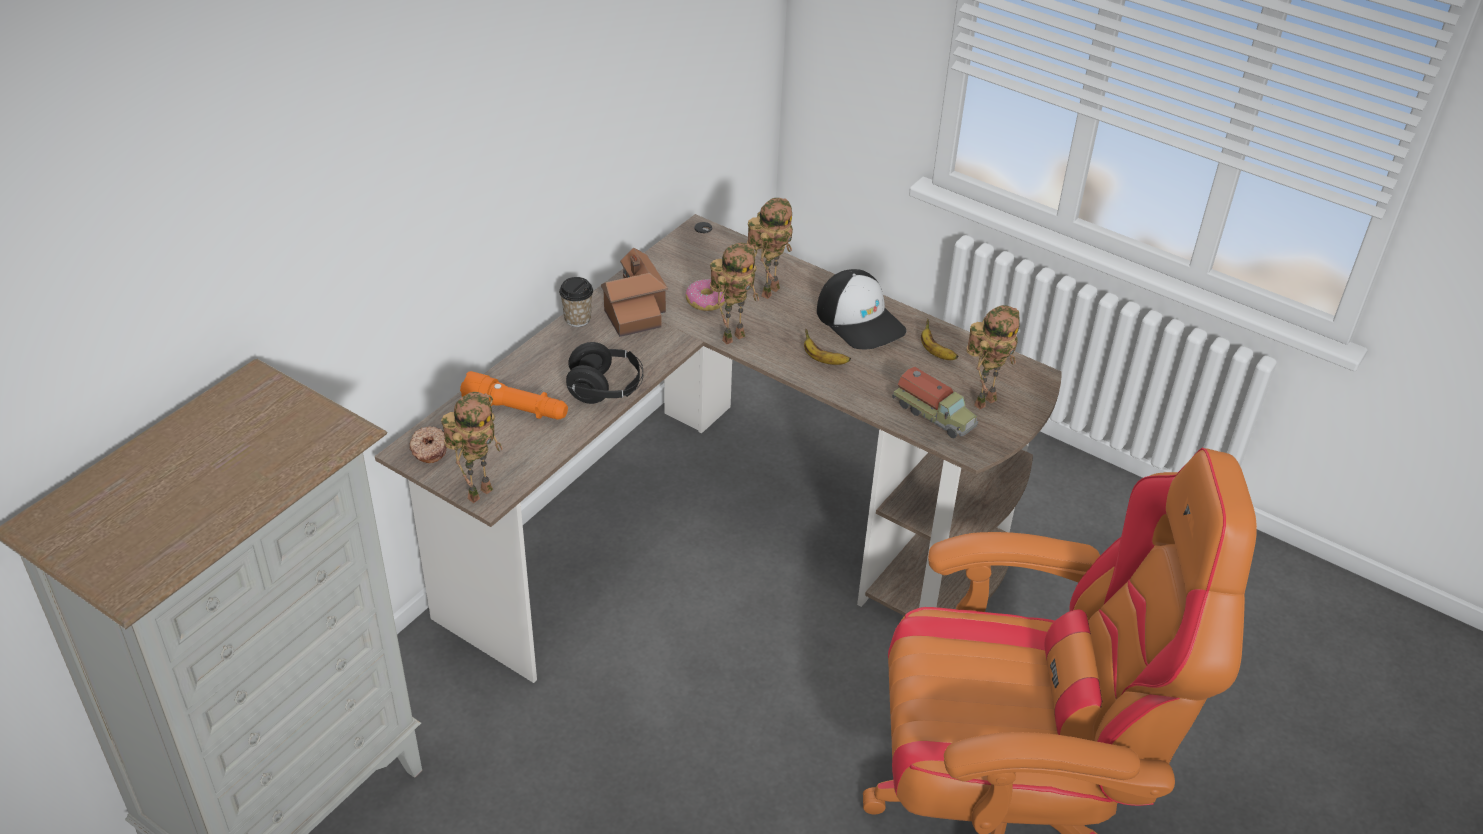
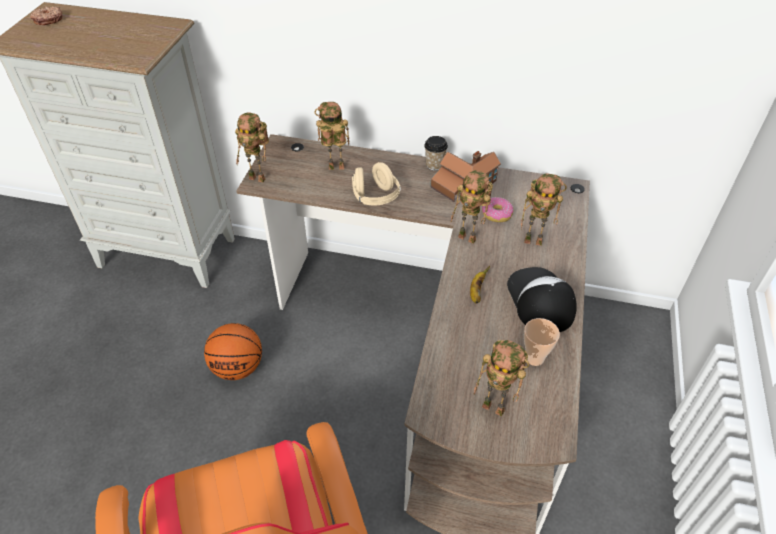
camera: 70 degrees right, 5 degrees up
donut [410,426,447,463] -> donut moved to [30,6,62,25]
orange flashlight [460,371,568,420] -> toy robot [315,102,349,170]
black headphones [566,342,643,404] -> beige headphones [352,162,401,205]
cap [817,269,906,349] -> cap turned 135 degrees clockwise [507,267,577,332]
toy truck [892,367,978,438] -> none
banana [921,319,959,360] -> cup [524,318,560,366]
none -> basketball [204,323,262,380]

